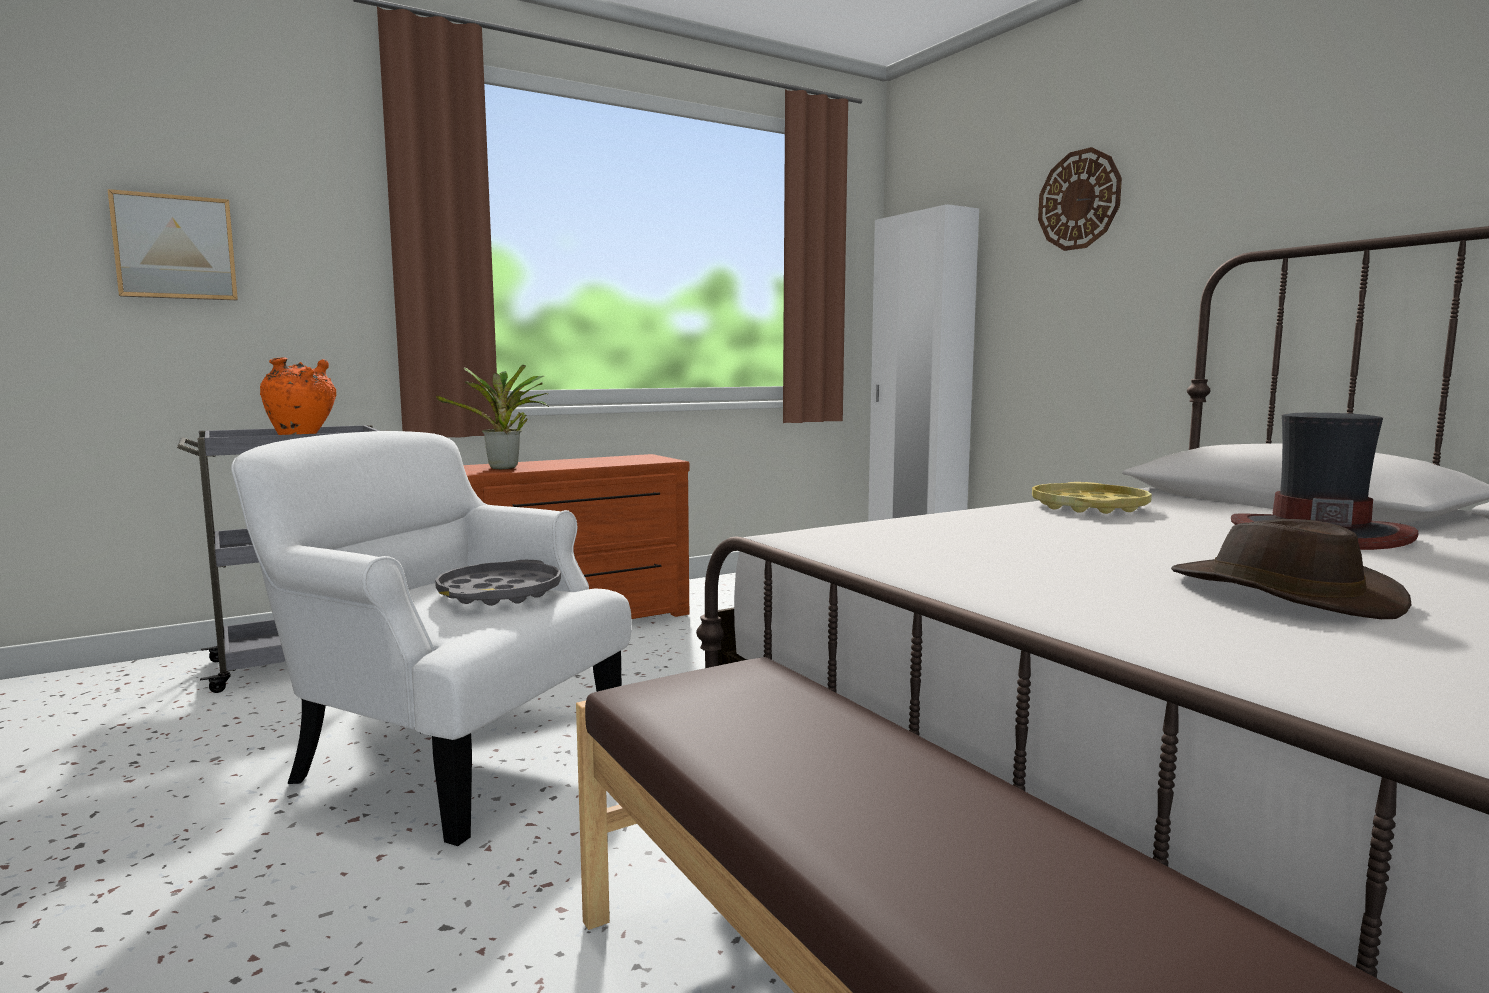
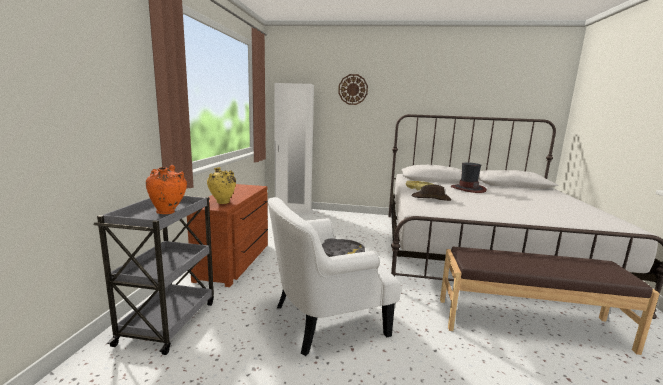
camera: 50 degrees left, 5 degrees up
picture [108,189,238,300] -> none
potted plant [436,365,549,469] -> yellow vase [207,167,236,204]
brown hat [1171,519,1412,619] -> brown hat moved to [411,184,451,201]

